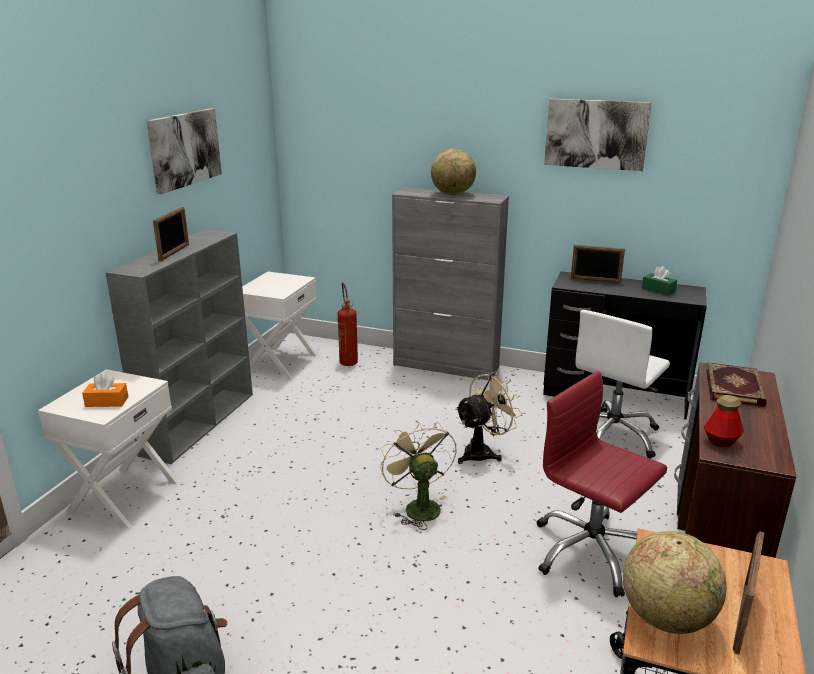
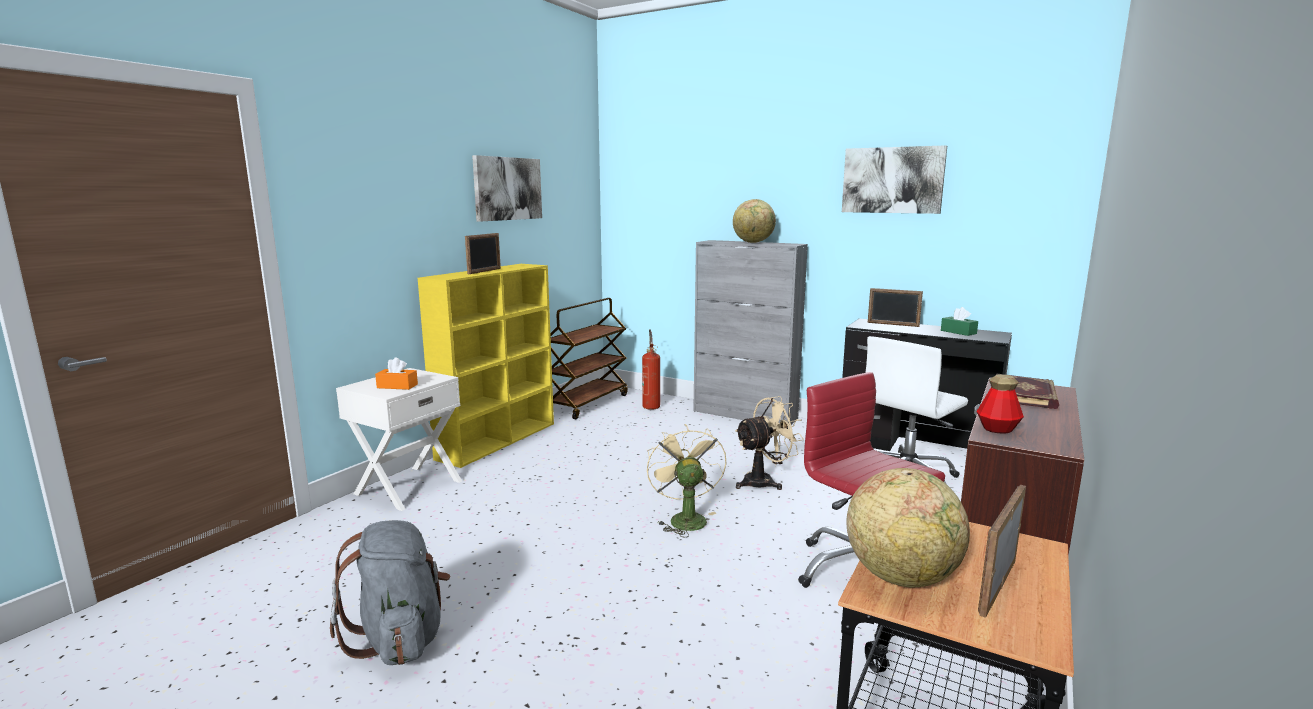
camera: 10 degrees right, 10 degrees down
grey bookcase [105,229,253,464] -> yellow bookcase [418,264,554,468]
white nightstand [242,272,318,379] -> brown cart [550,298,628,419]

